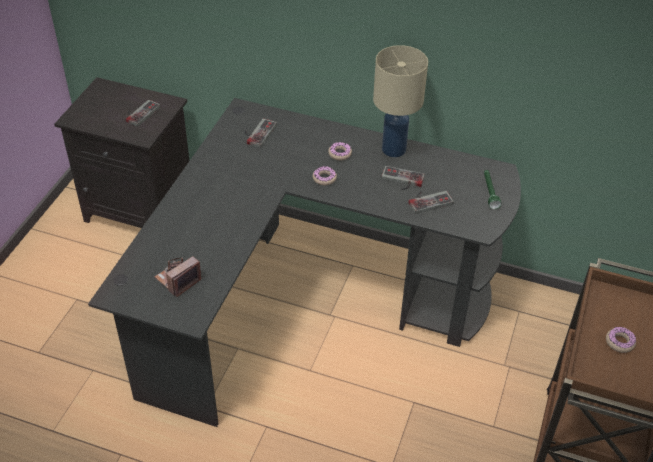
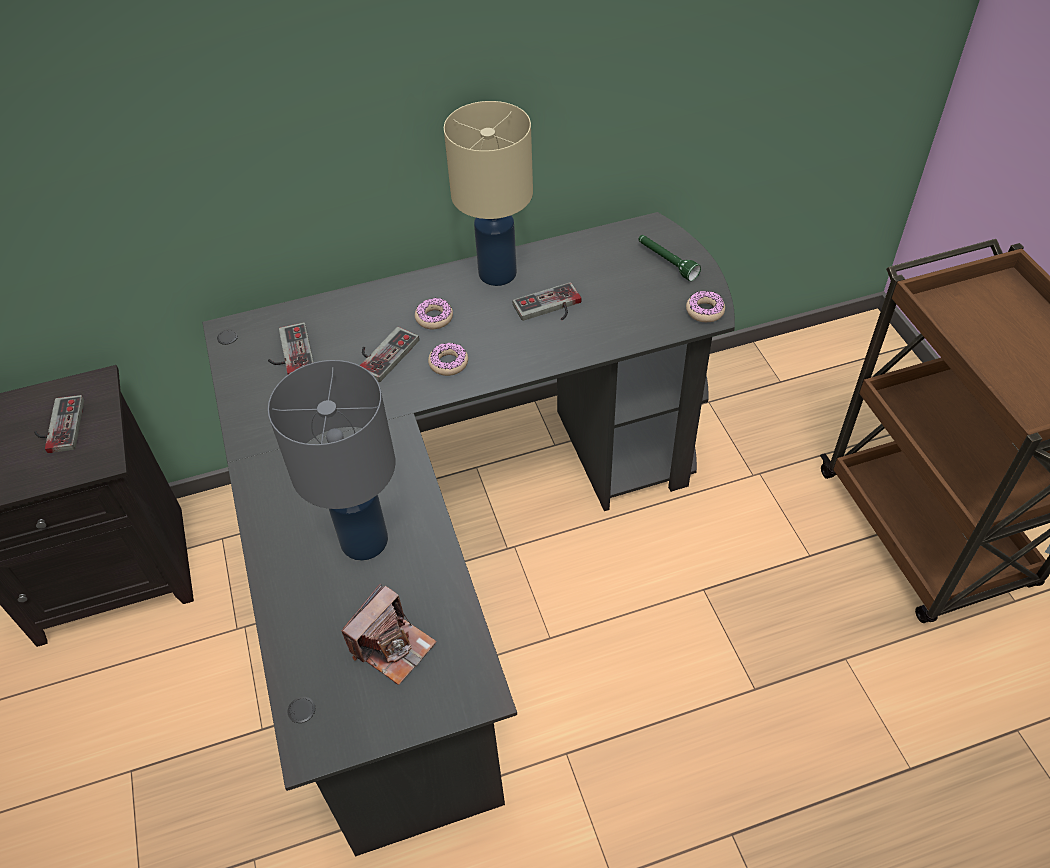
camera: 35 degrees left, 5 degrees up
camera [155,256,201,297] -> camera turned 150 degrees counterclockwise [342,584,437,685]
game controller [408,191,454,214] -> game controller moved to [360,327,419,382]
donut [606,327,636,353] -> donut moved to [686,291,725,322]
none -> grey table lamp [268,360,395,561]

